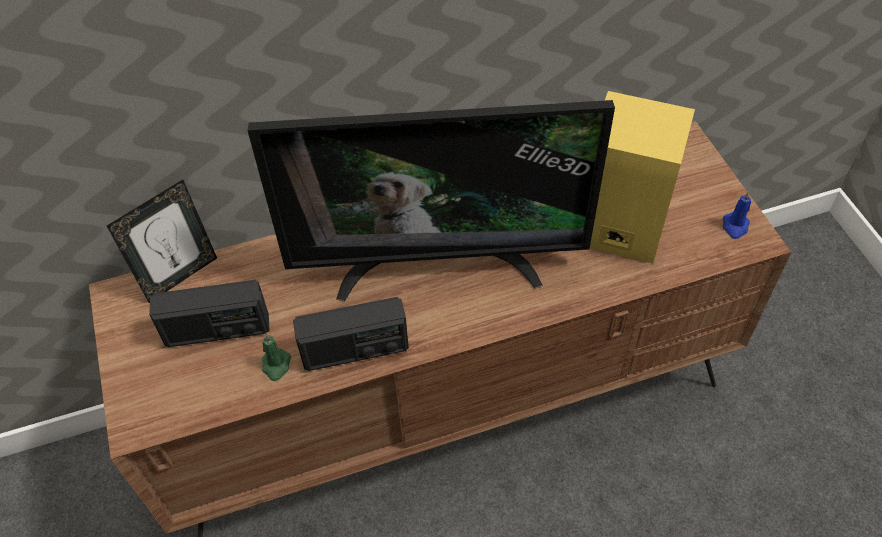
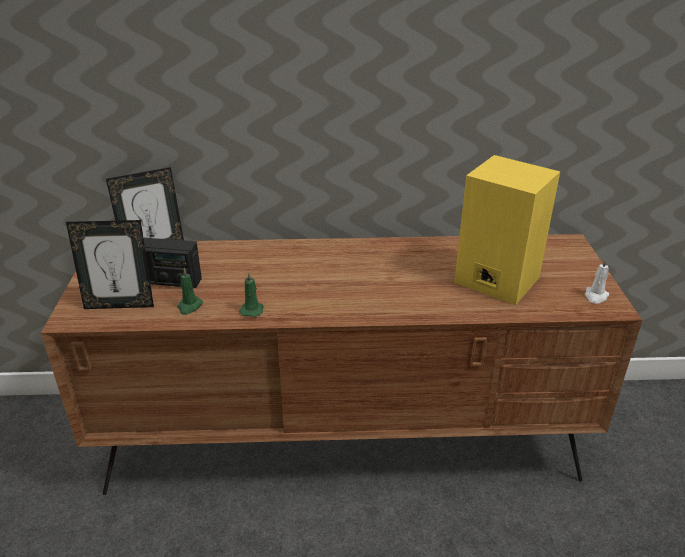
camera: 15 degrees right, 20 degrees down
television [247,100,615,301] -> none
radio [293,297,409,371] -> green candle [239,272,264,317]
blue candle [723,191,751,239] -> white candle [585,258,609,304]
none -> picture frame [66,220,154,309]

